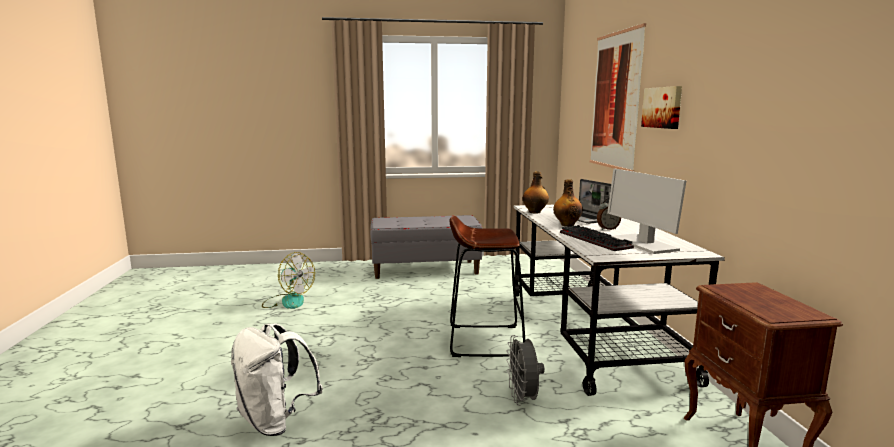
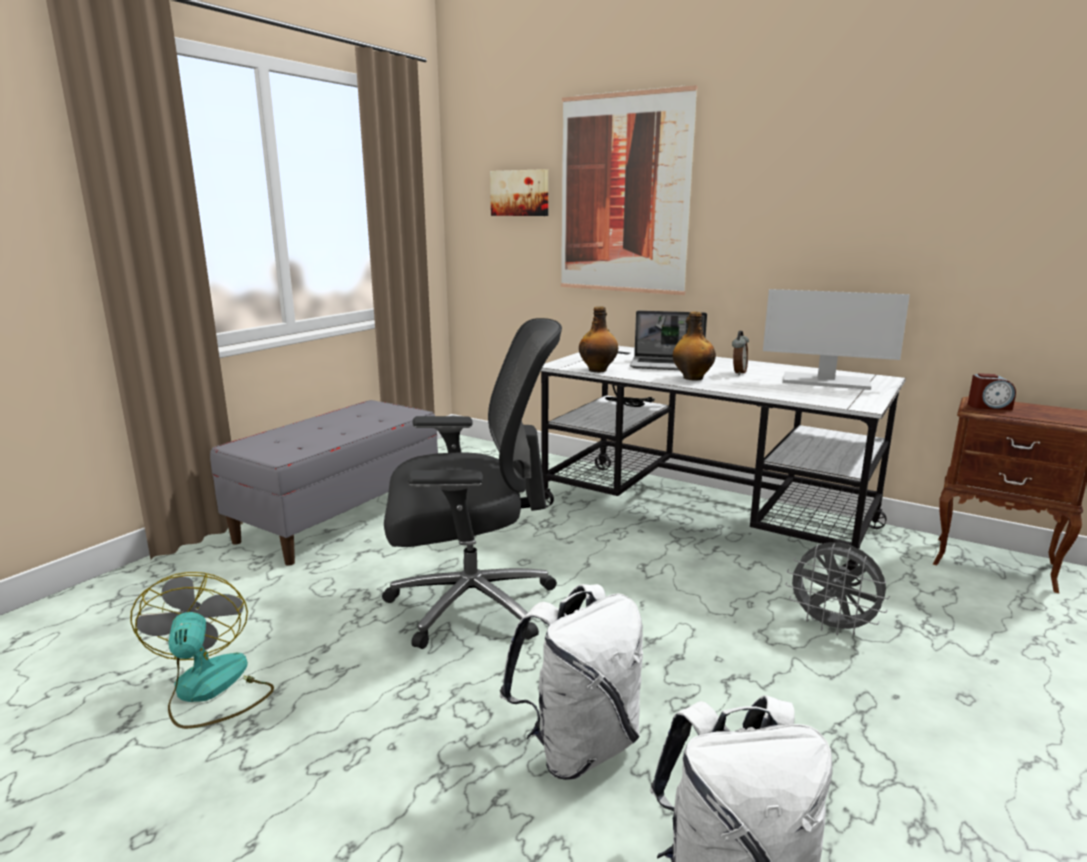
camera: 50 degrees left, 5 degrees up
fan [262,252,315,309] -> fan turned 90 degrees counterclockwise [130,572,274,729]
brown stool [449,216,525,357] -> none
keyboard [560,225,634,251] -> none
picture [641,86,682,129] -> picture moved to [490,169,548,216]
none -> office chair [382,318,562,649]
none -> white backpack [500,584,643,780]
none -> alarm clock [968,373,1016,410]

